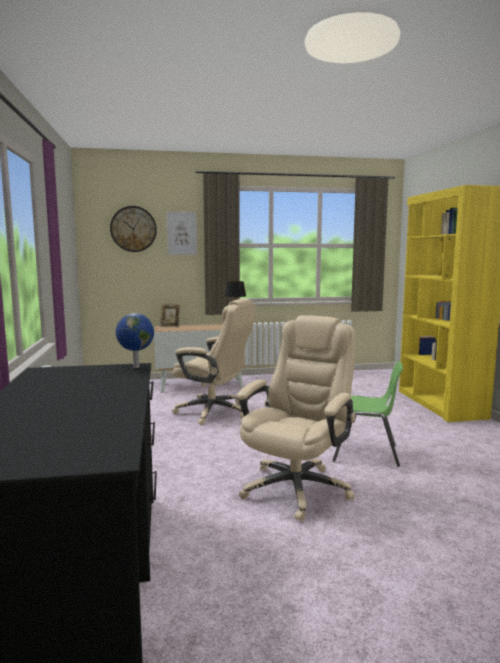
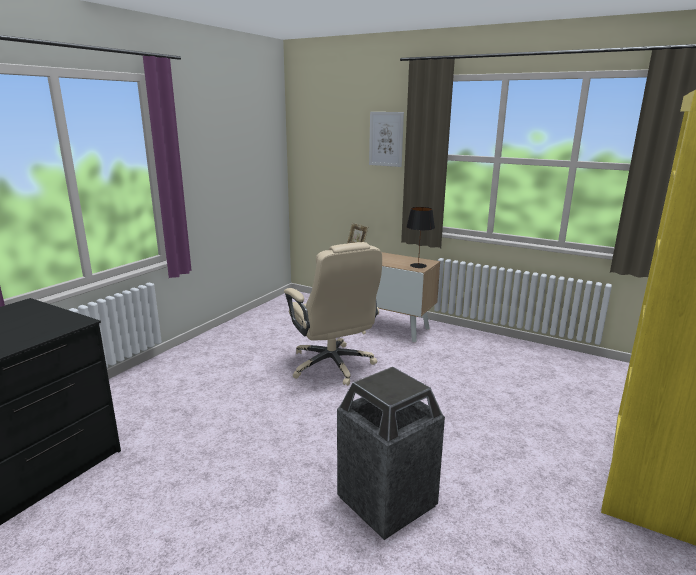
camera: 40 degrees right, 10 degrees up
wall clock [110,206,157,252] -> none
globe [116,313,154,368] -> none
beige office chair [237,315,356,521] -> none
green chair [333,361,403,467] -> trash can [337,367,445,540]

